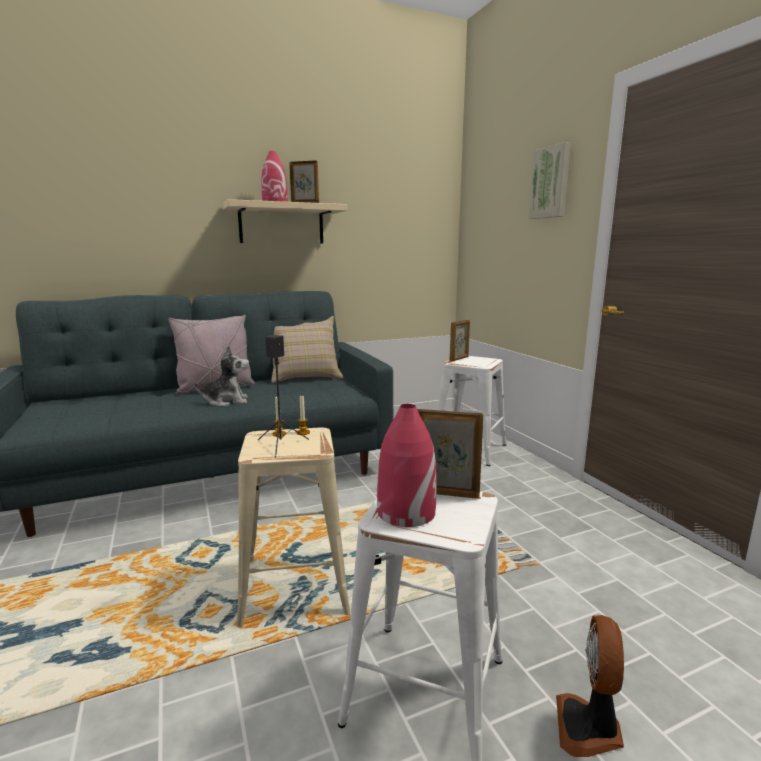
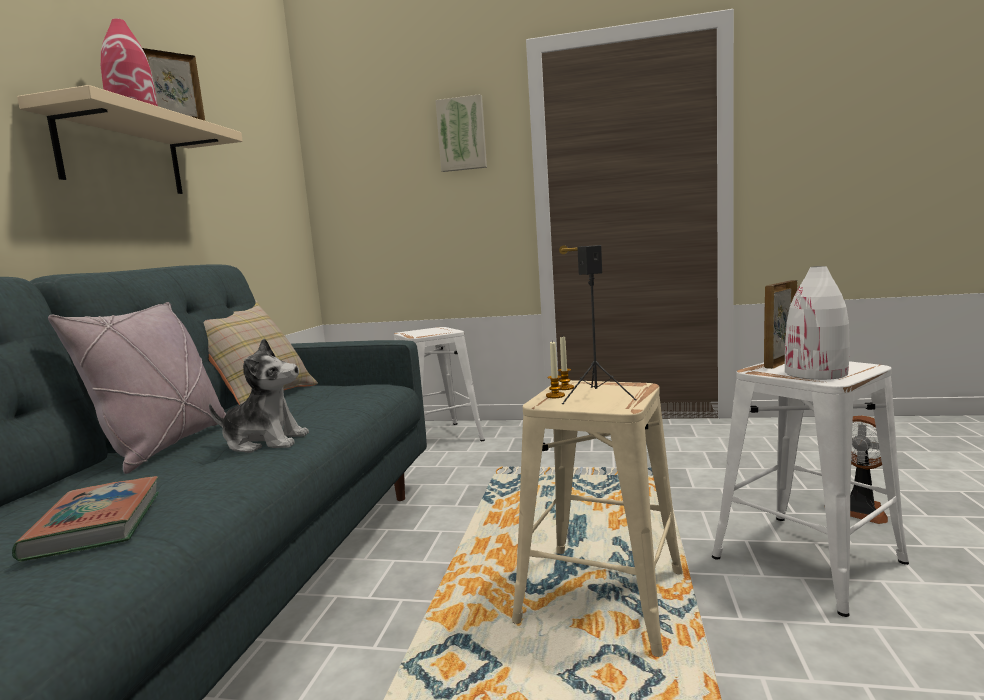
camera: 55 degrees left, 5 degrees down
plush toy [194,346,249,407] -> plush toy turned 75 degrees clockwise [209,338,309,453]
red vase [377,404,437,527] -> white vase [785,266,849,380]
picture frame [449,320,470,361] -> none
none -> book [12,476,159,562]

